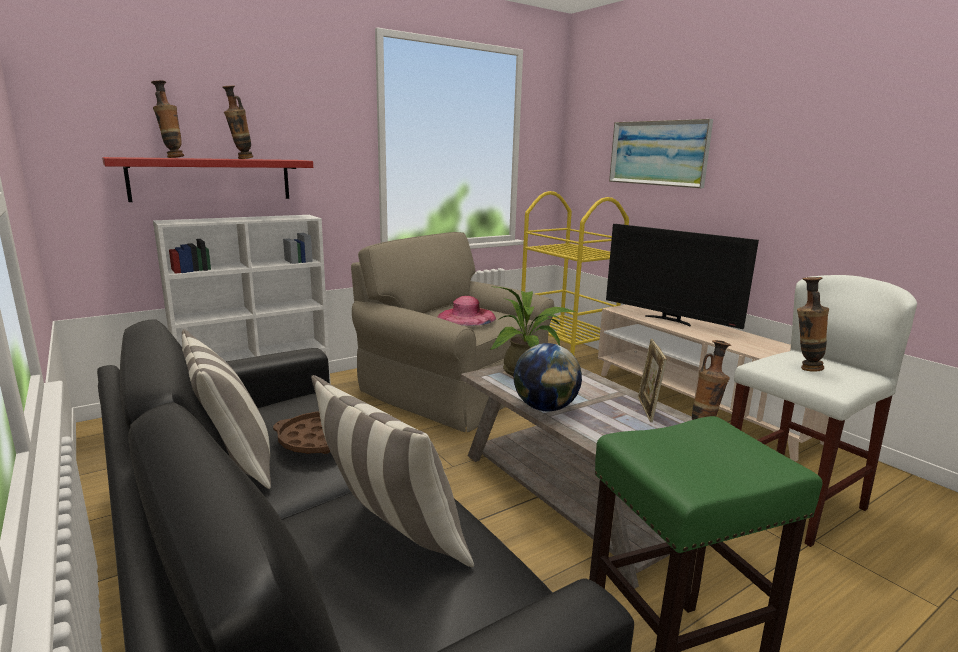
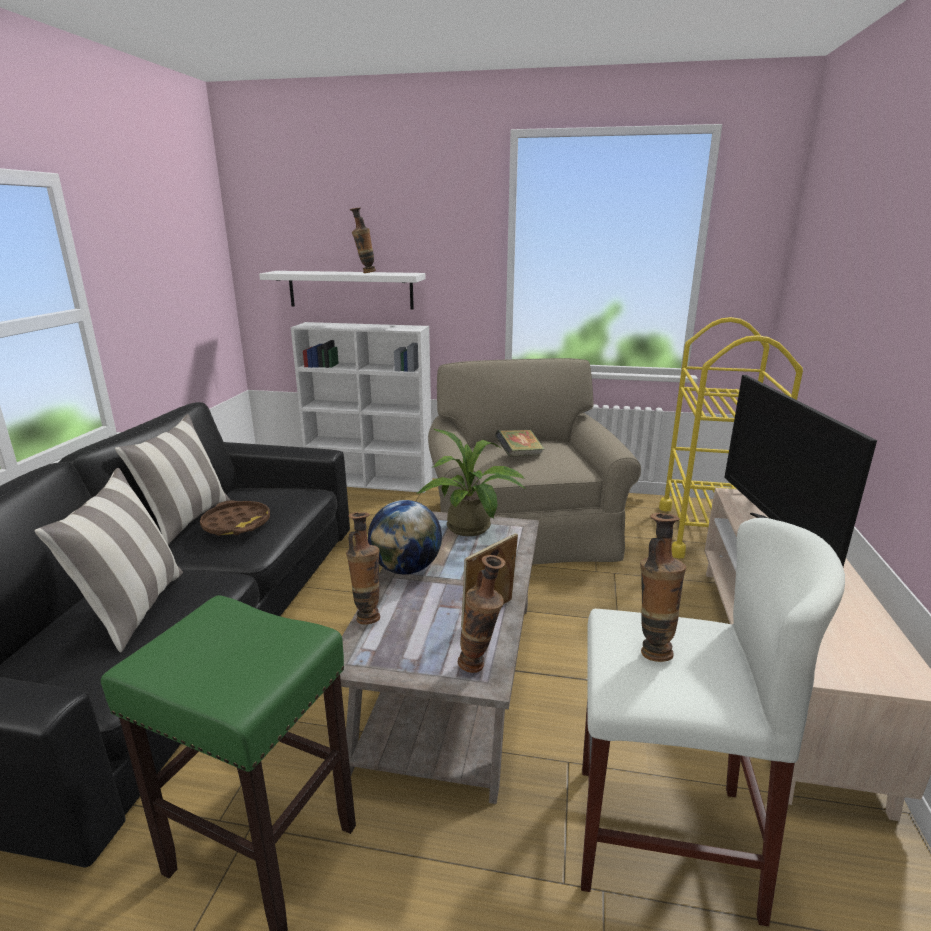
camera: 45 degrees right, 5 degrees up
red shelf [102,157,313,202] -> white shelf [259,271,426,310]
vase [151,80,184,158] -> vase moved to [346,512,380,624]
pink hat [438,296,496,326] -> book [495,429,545,456]
picture [609,119,713,188] -> none

